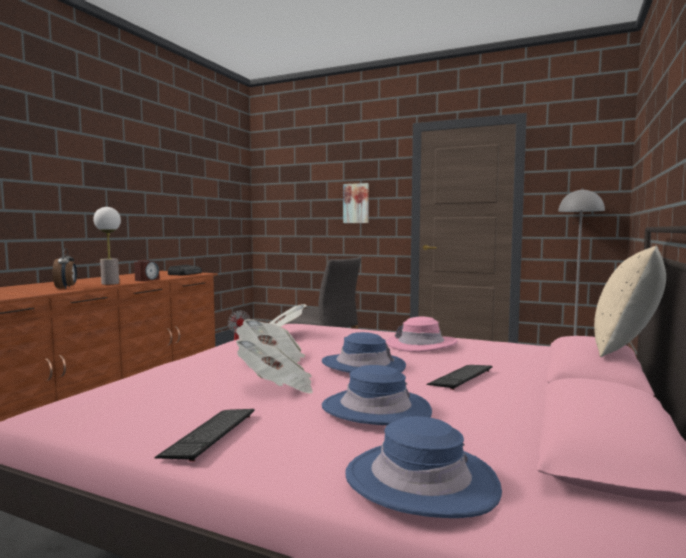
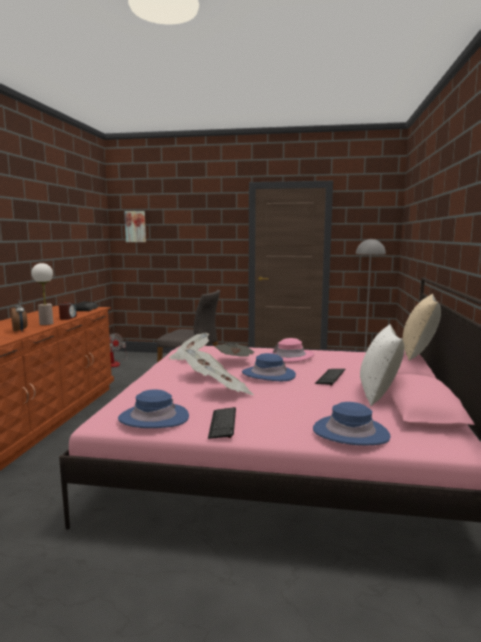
camera: 15 degrees left, 5 degrees up
blue hat [322,365,432,425] -> blue hat moved to [118,390,189,428]
picture [343,183,369,223] -> picture moved to [124,211,146,242]
none -> newspaper [214,343,255,357]
none -> white pillow [360,324,404,406]

